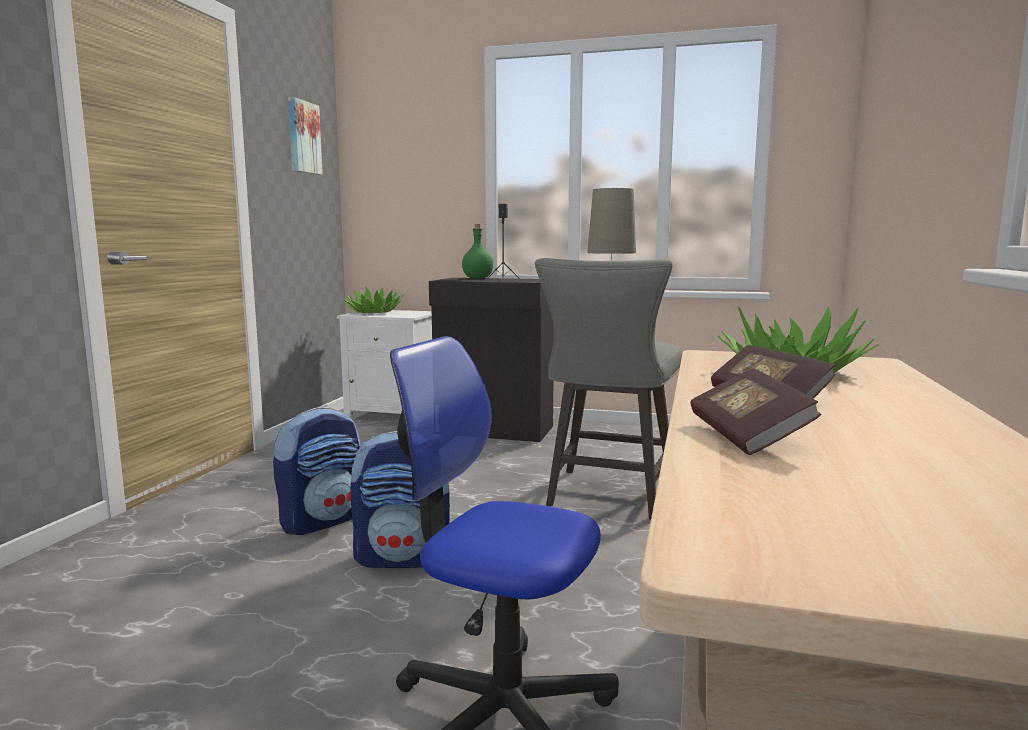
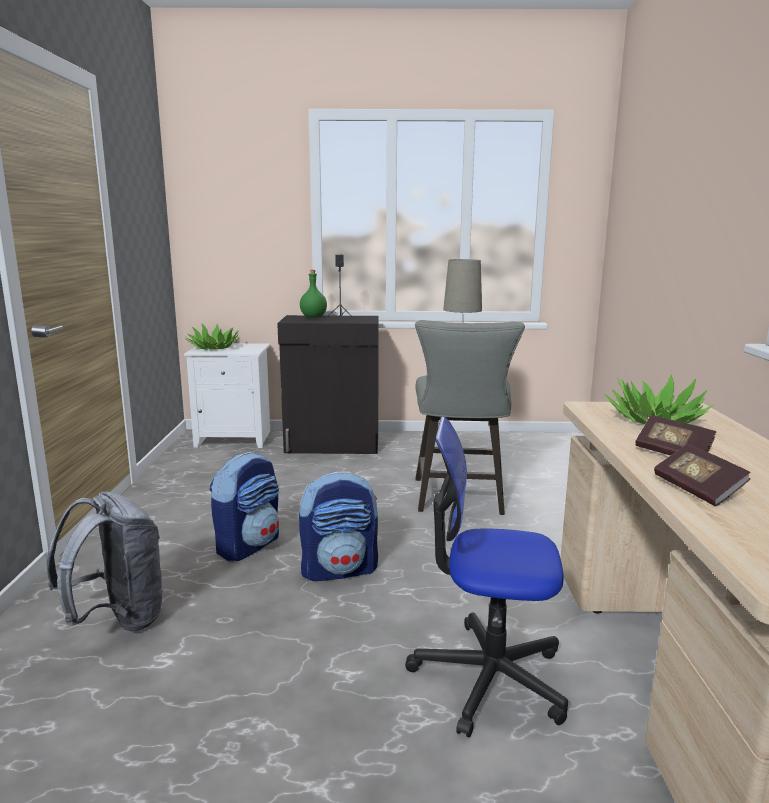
camera: 15 degrees left, 5 degrees up
picture [288,97,323,175] -> none
none -> grey backpack [46,492,164,632]

